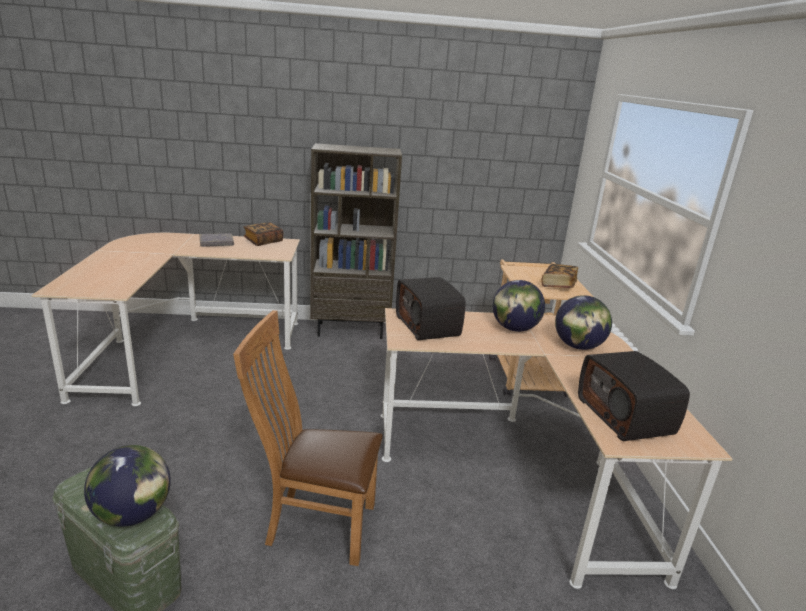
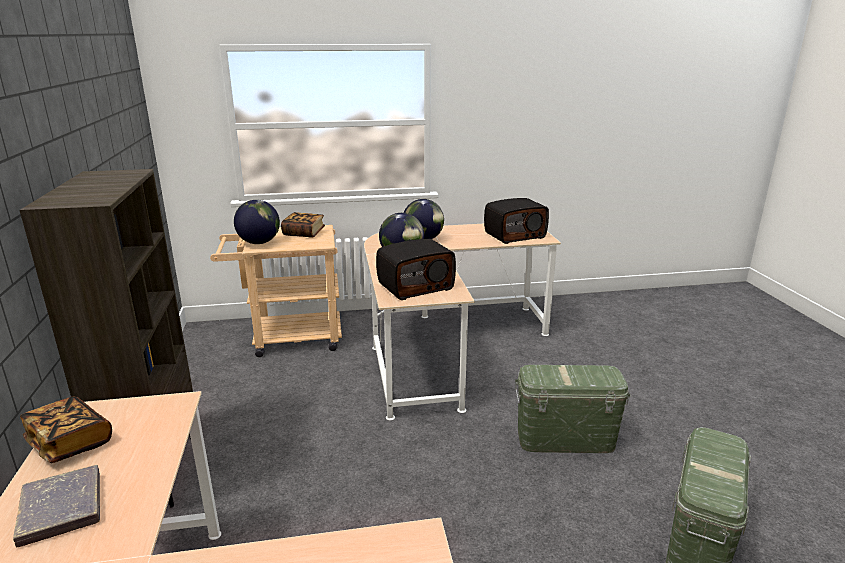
camera: 95 degrees left, 0 degrees up
globe [84,445,171,527] -> globe moved to [234,200,280,244]
brown chair [233,310,383,566] -> green storage box [515,365,630,453]

